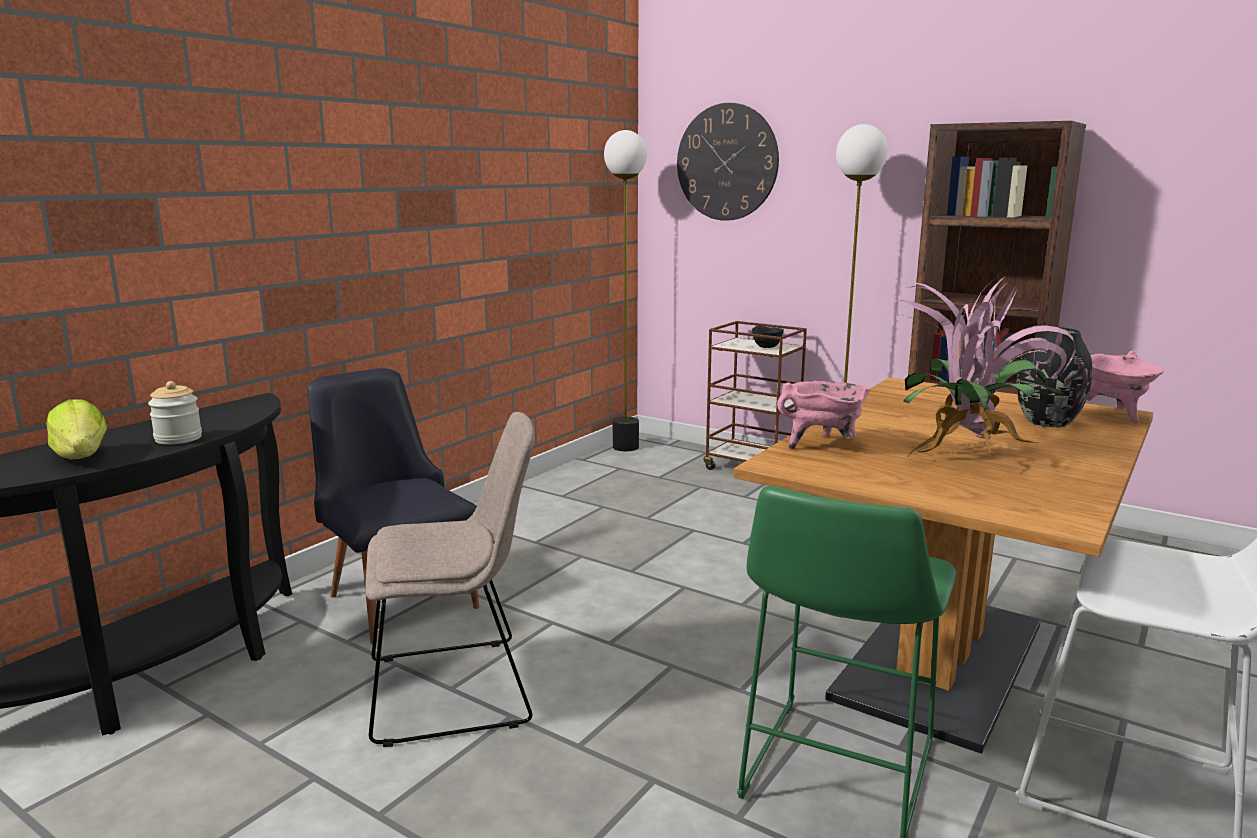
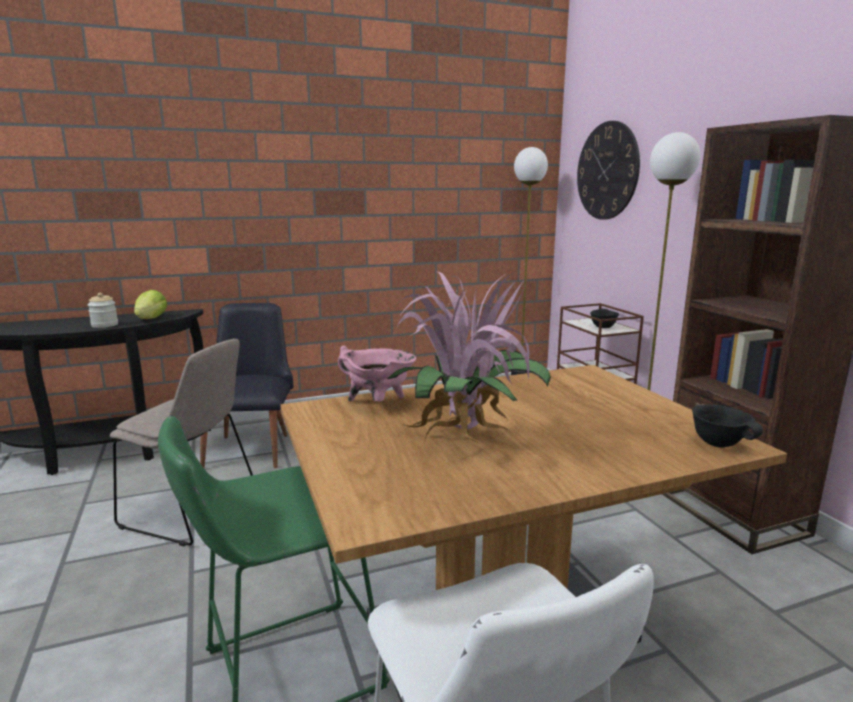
camera: 35 degrees right, 0 degrees up
lettuce [46,399,107,460] -> lettuce moved to [134,290,168,319]
black vase [1017,327,1092,427] -> none
pink cooking pot [1087,351,1164,423] -> black bowl [692,404,763,448]

